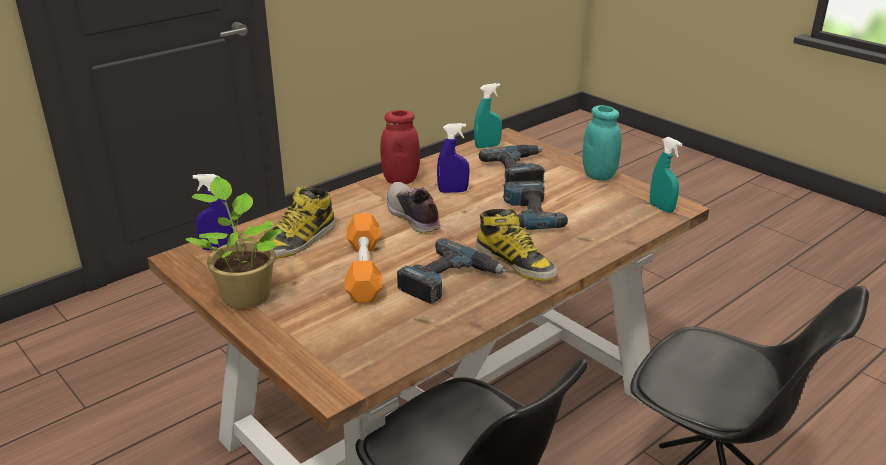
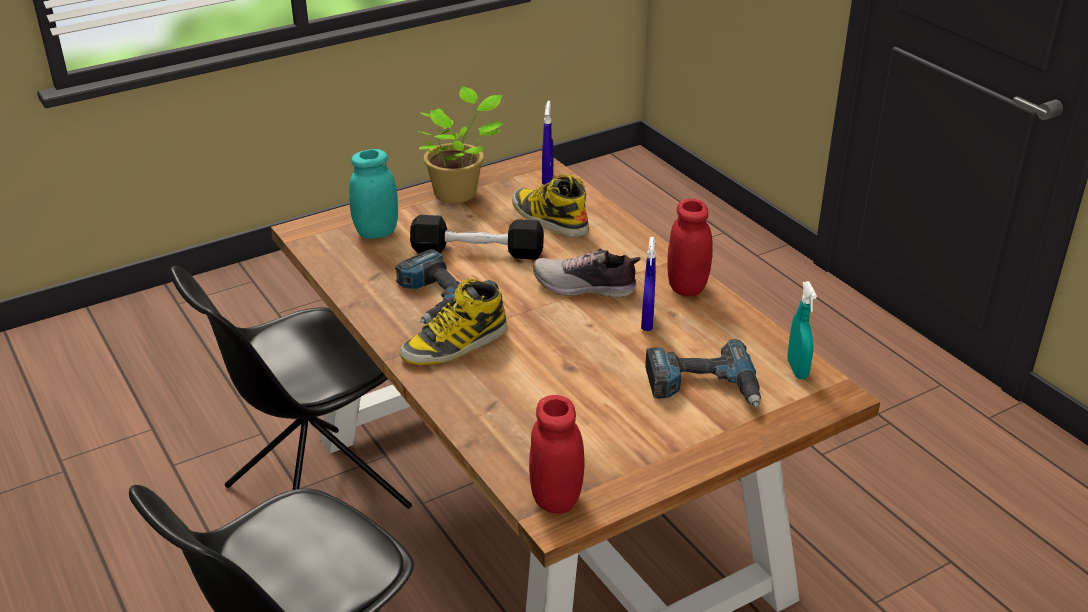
camera: 100 degrees right, 5 degrees up
orange dumbbell [344,213,382,303] -> black dumbbell [410,215,544,259]
shoe [387,182,440,233] -> shoe turned 150 degrees counterclockwise [533,248,641,298]
power drill [503,181,568,230] -> none
turquoise jar [582,105,621,181] -> turquoise jar moved to [349,149,398,239]
turquoise spray bottle [650,137,682,213] -> red jar [529,395,585,513]

